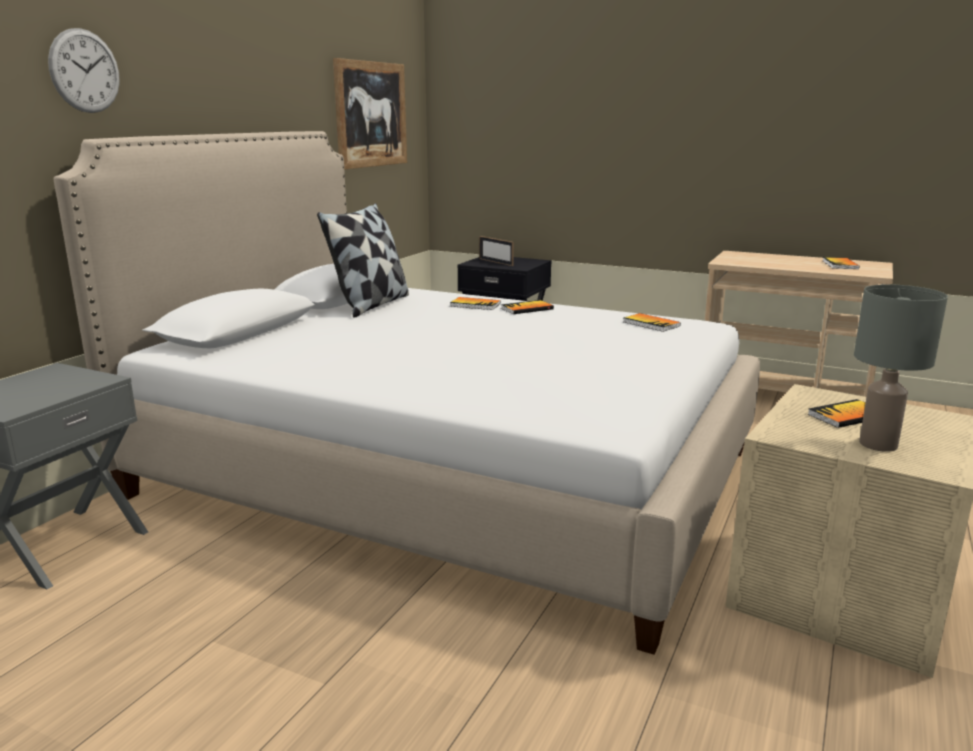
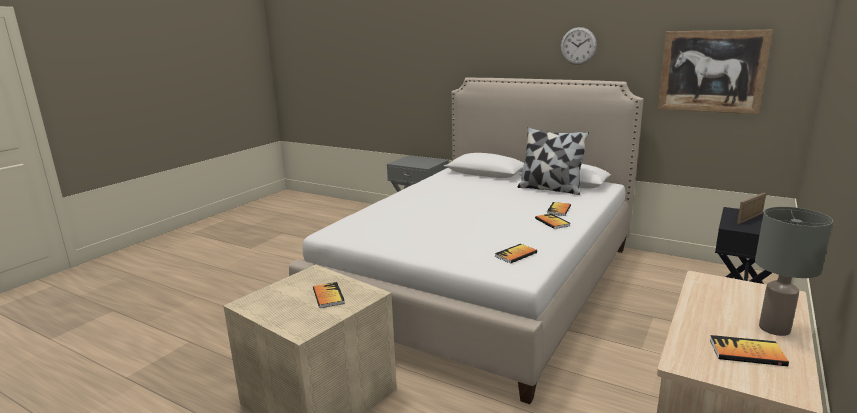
camera: 95 degrees right, 0 degrees up
wall clock [48,28,120,113] -> wall clock moved to [561,27,597,65]
grey table lamp [854,284,948,452] -> grey table lamp moved to [755,207,833,336]

